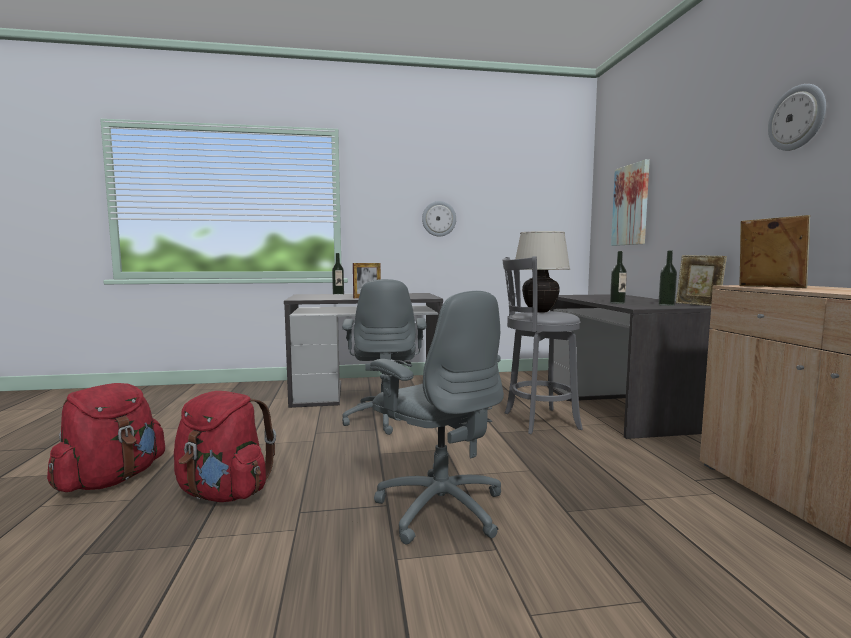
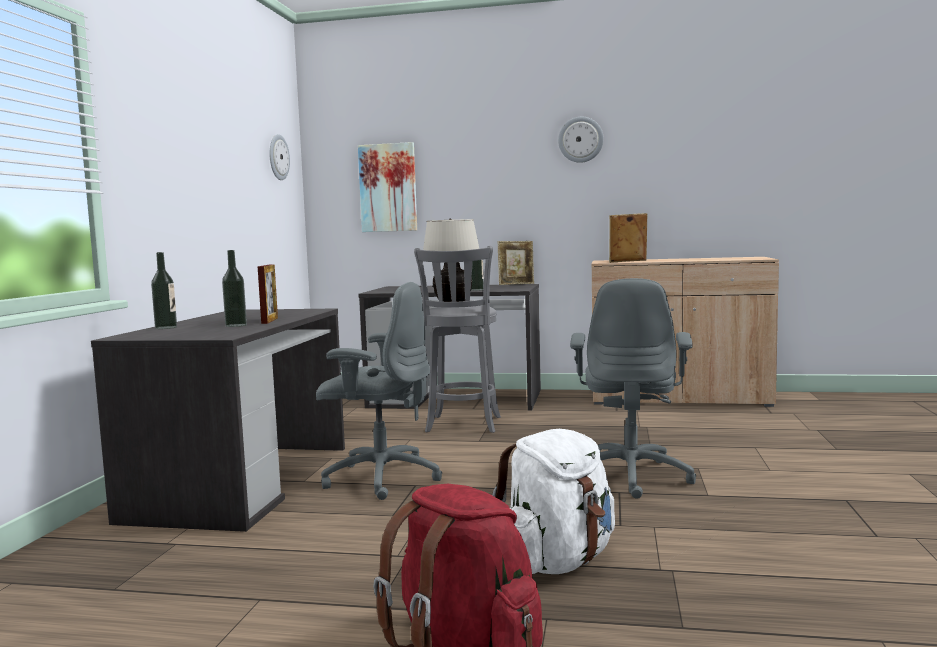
camera: 70 degrees left, 0 degrees up
red backpack [174,391,276,502] -> white backpack [492,429,615,574]
grey office chair [370,291,504,545] -> grey office chair turned 120 degrees clockwise [570,278,696,499]
wall clock [422,201,456,237] -> wall clock moved to [270,134,290,180]
bottle [658,251,677,306] -> bottle moved to [222,250,247,327]

